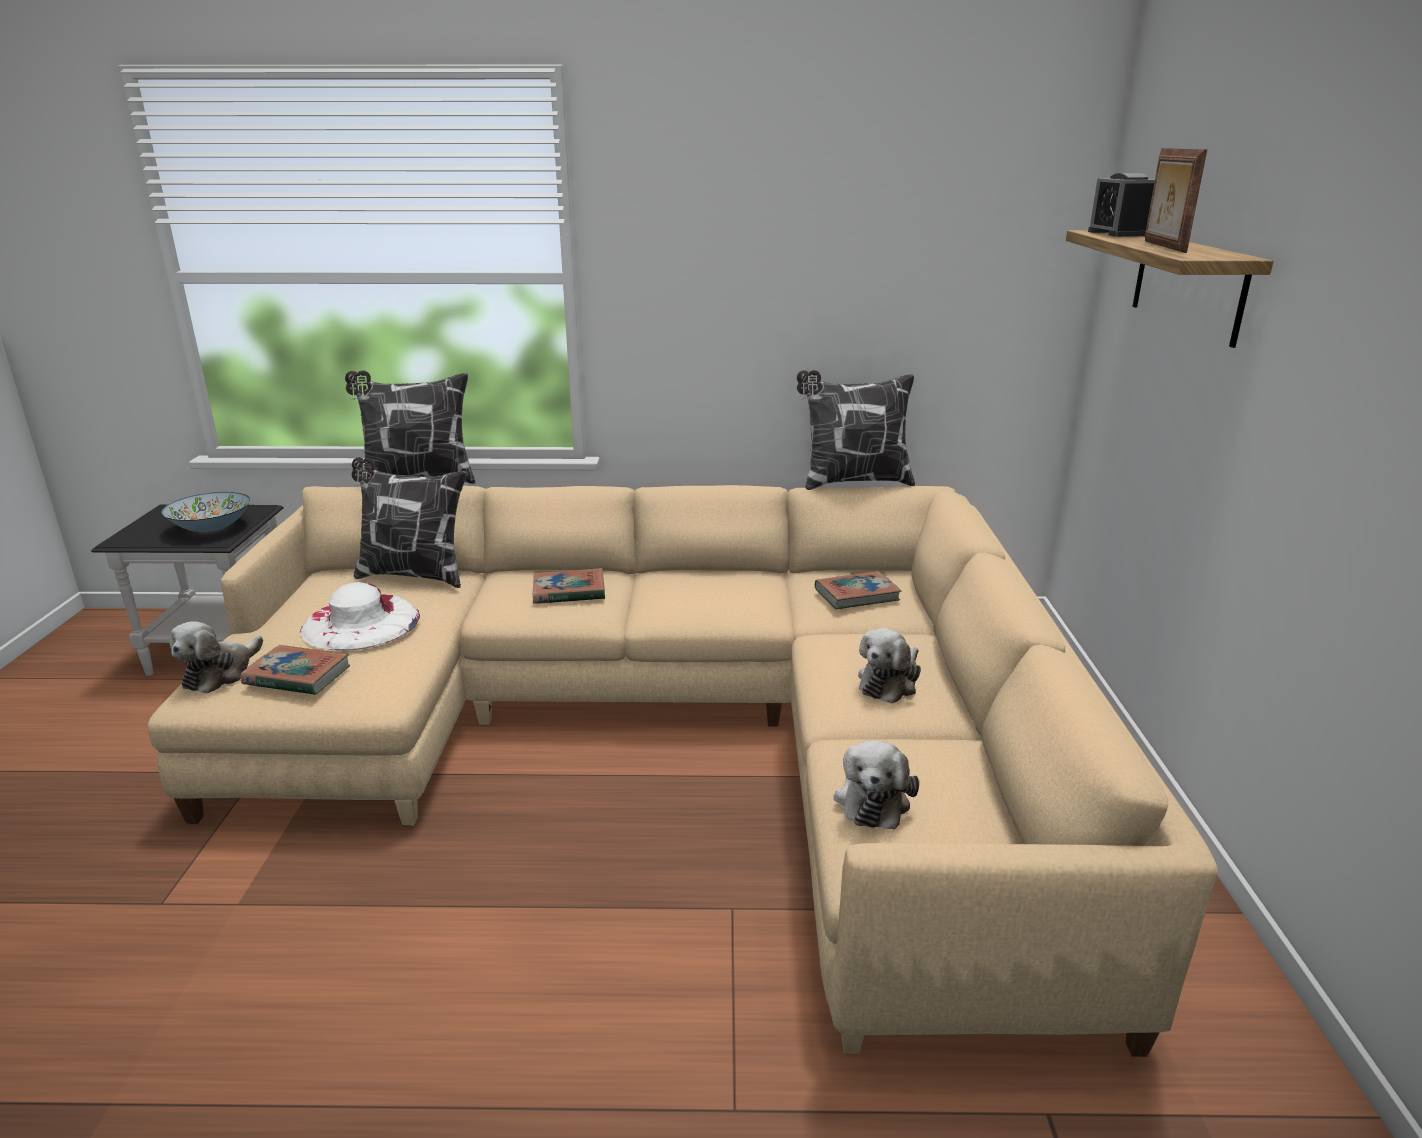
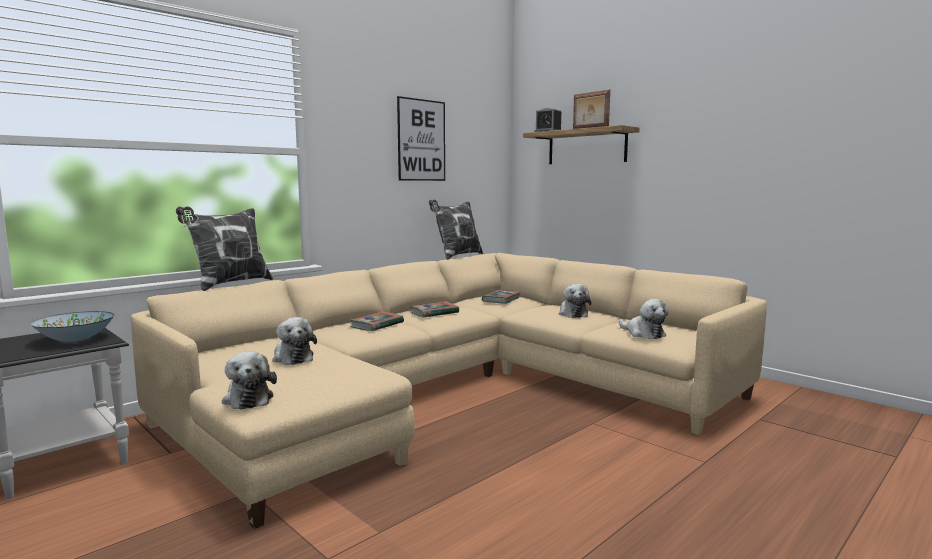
camera: 45 degrees left, 15 degrees down
book [241,645,350,695] -> book moved to [411,301,459,317]
white hat [300,582,420,650] -> plush toy [272,317,317,365]
pillow [352,457,467,588] -> none
none -> picture [397,96,445,181]

